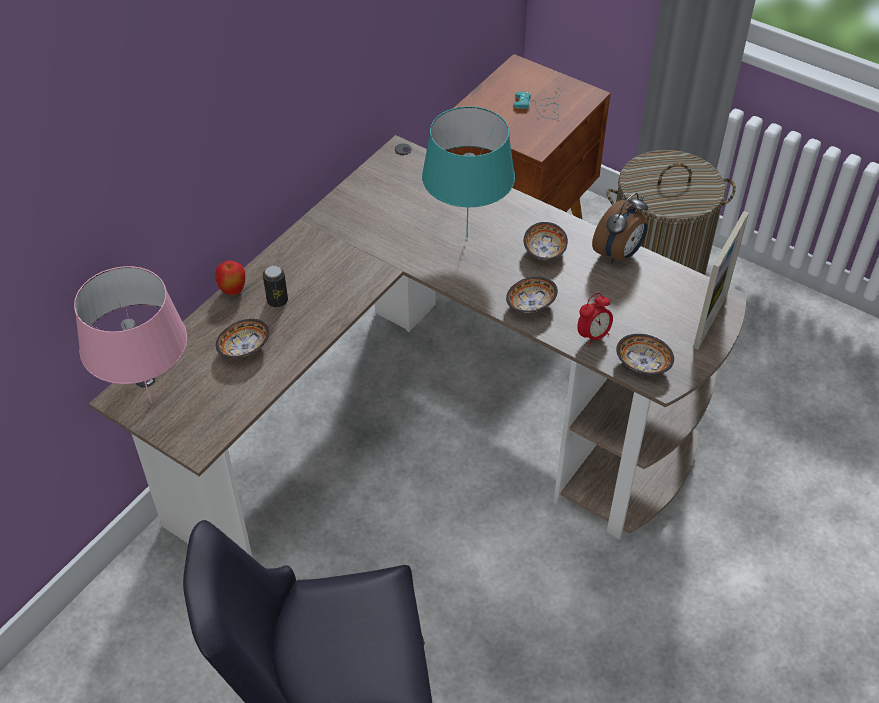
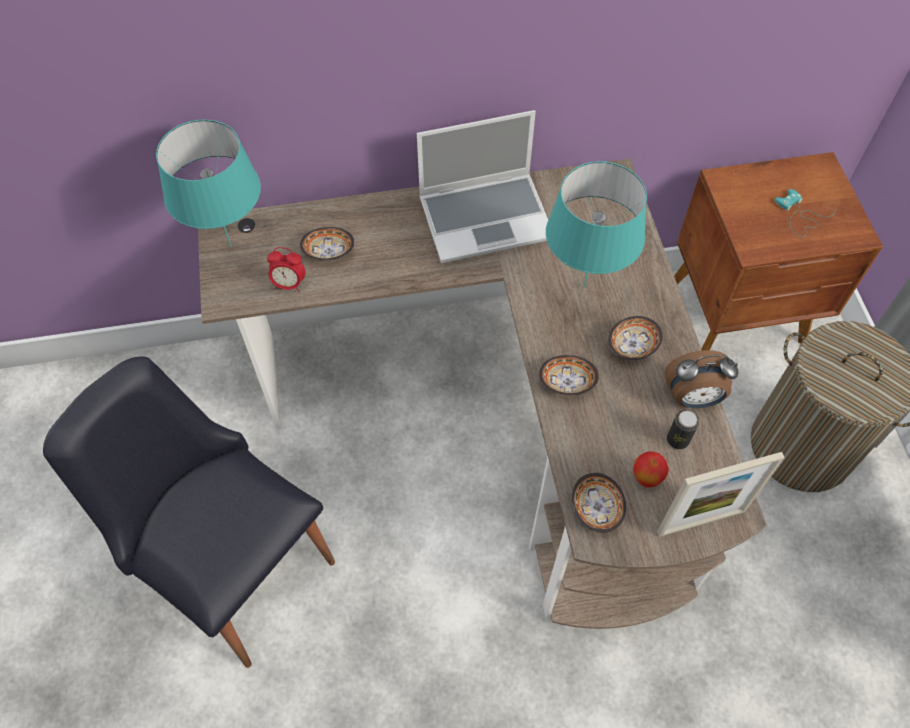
camera: 45 degrees right, 10 degrees up
pink table lamp [74,266,187,404] -> turquoise table lamp [156,120,261,246]
apple [215,261,245,295] -> apple moved to [633,452,669,487]
can [263,265,288,307] -> can moved to [667,410,699,449]
alarm clock [577,293,613,347] -> alarm clock moved to [267,247,306,292]
none -> laptop [417,110,548,263]

